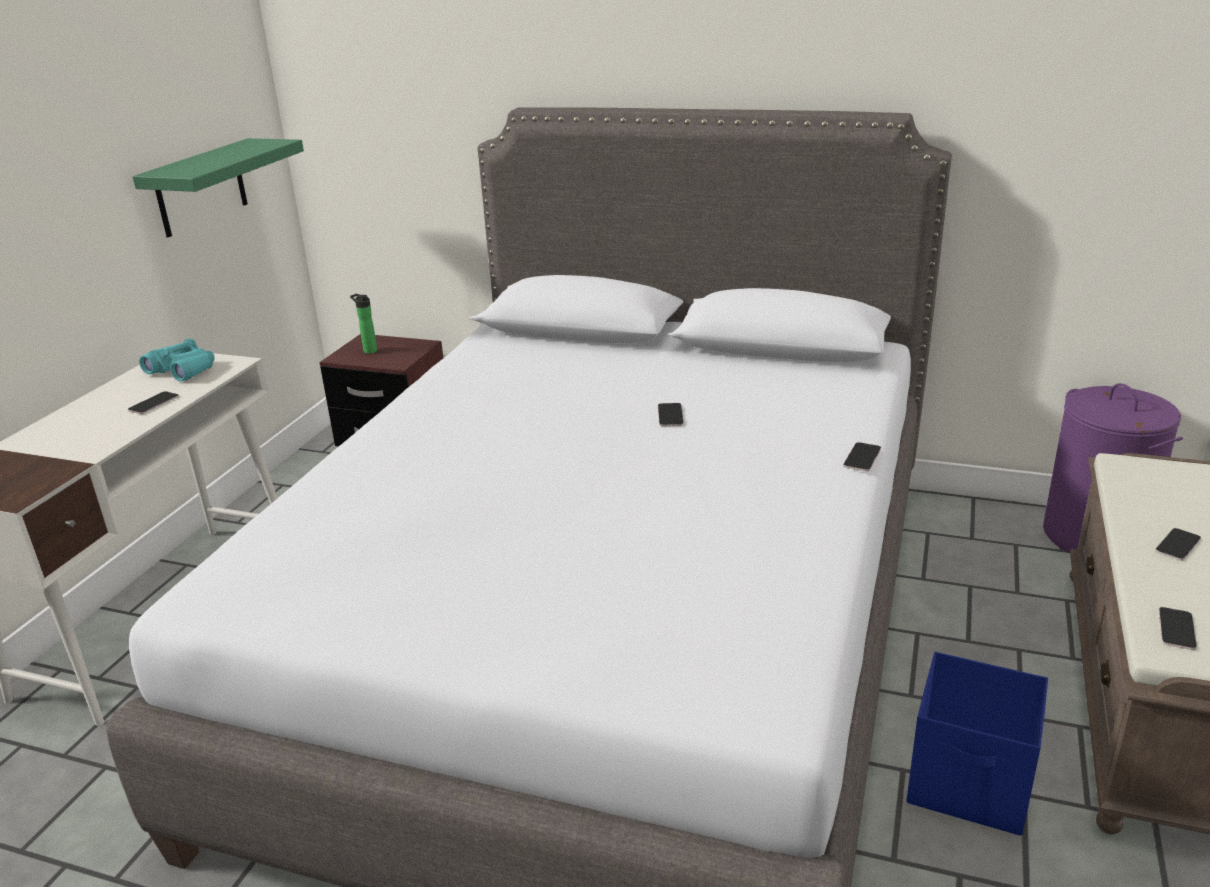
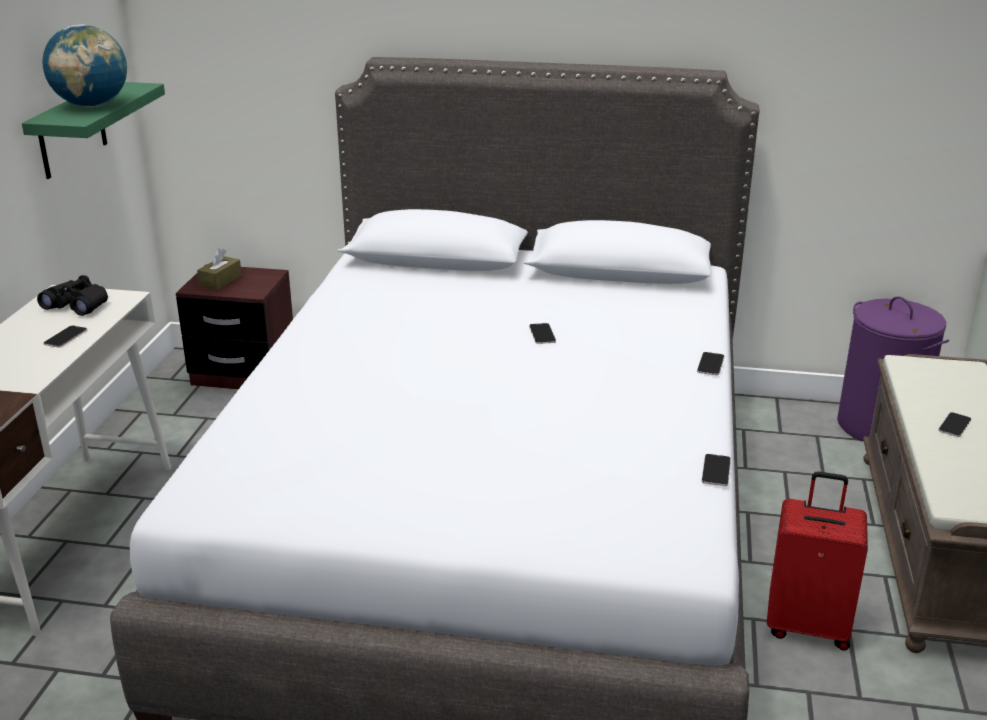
camera: 10 degrees left, 0 degrees up
turquoise binoculars [139,338,215,381] -> black binoculars [37,275,108,316]
bottle [350,294,377,354] -> brown tissue box [197,249,242,290]
blue storage box [907,652,1048,836] -> red suitcase [767,471,868,650]
phone [1159,607,1197,650] -> phone moved to [702,454,731,486]
none -> globe [42,24,127,107]

